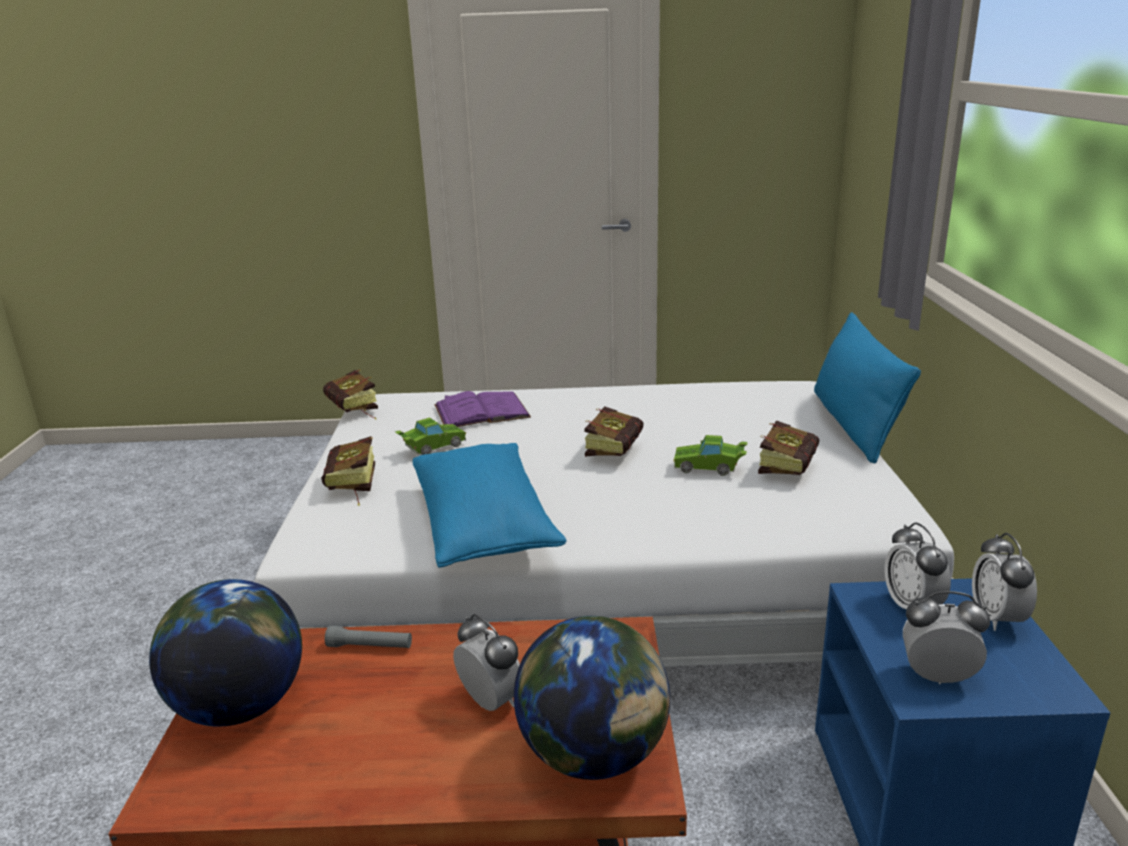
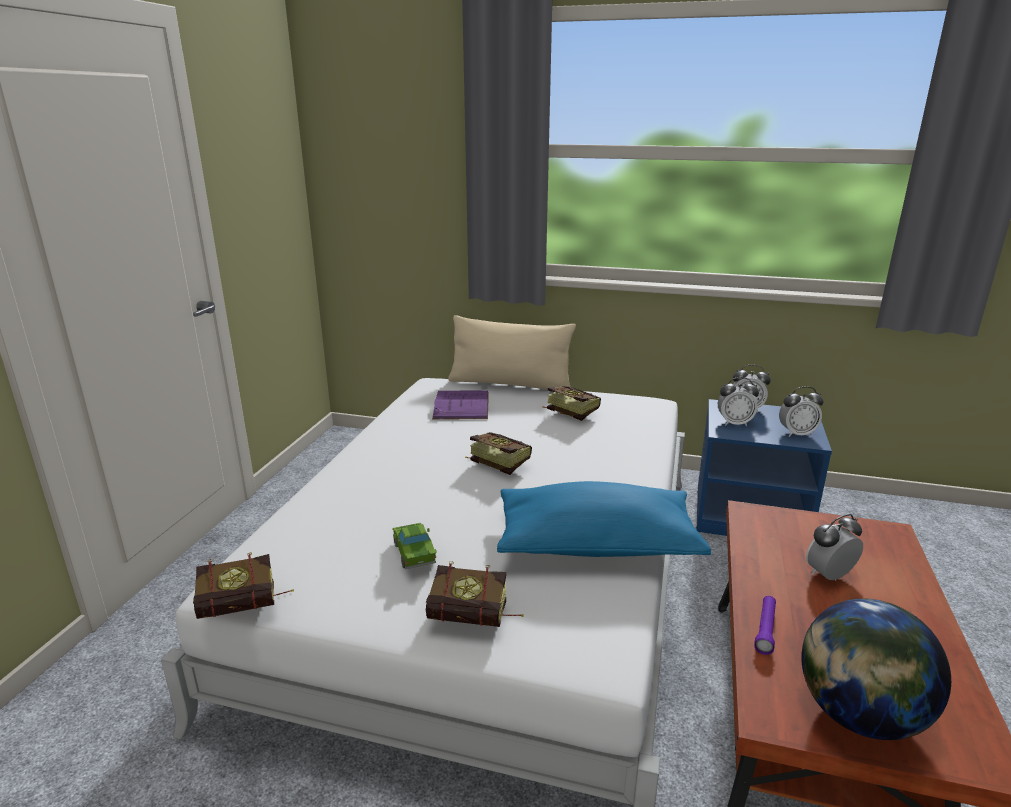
camera: 75 degrees left, 0 degrees up
grey flashlight [325,626,412,648] -> purple flashlight [754,596,776,655]
purple book [435,391,531,427] -> purple book moved to [432,390,489,420]
globe [514,616,670,780] -> none
green toy car [673,435,747,476] -> none
blue pillow [814,312,921,463] -> beige pillow [448,315,576,389]
alarm clock [903,591,990,684] -> alarm clock turned 120 degrees counterclockwise [779,386,823,437]

